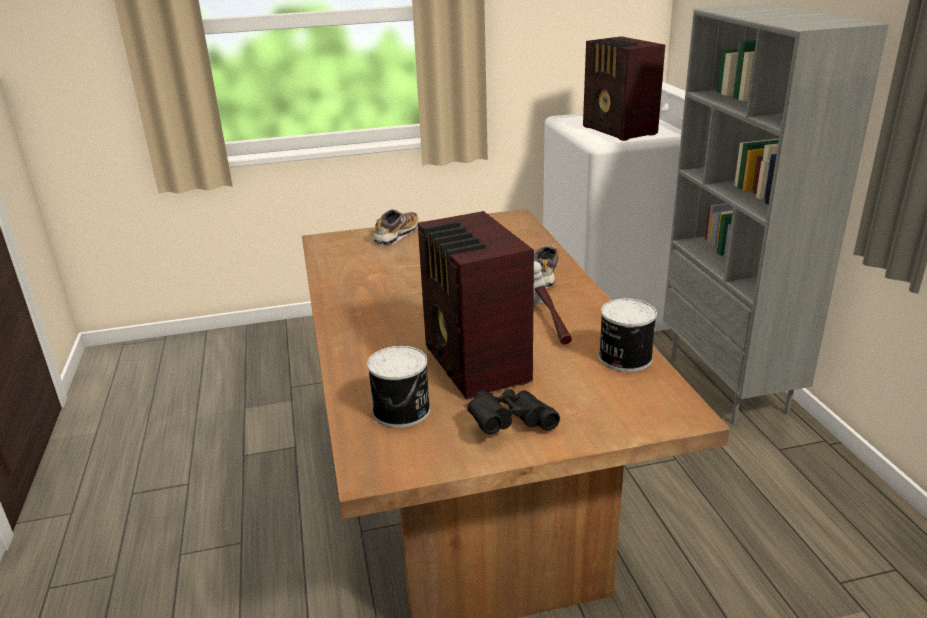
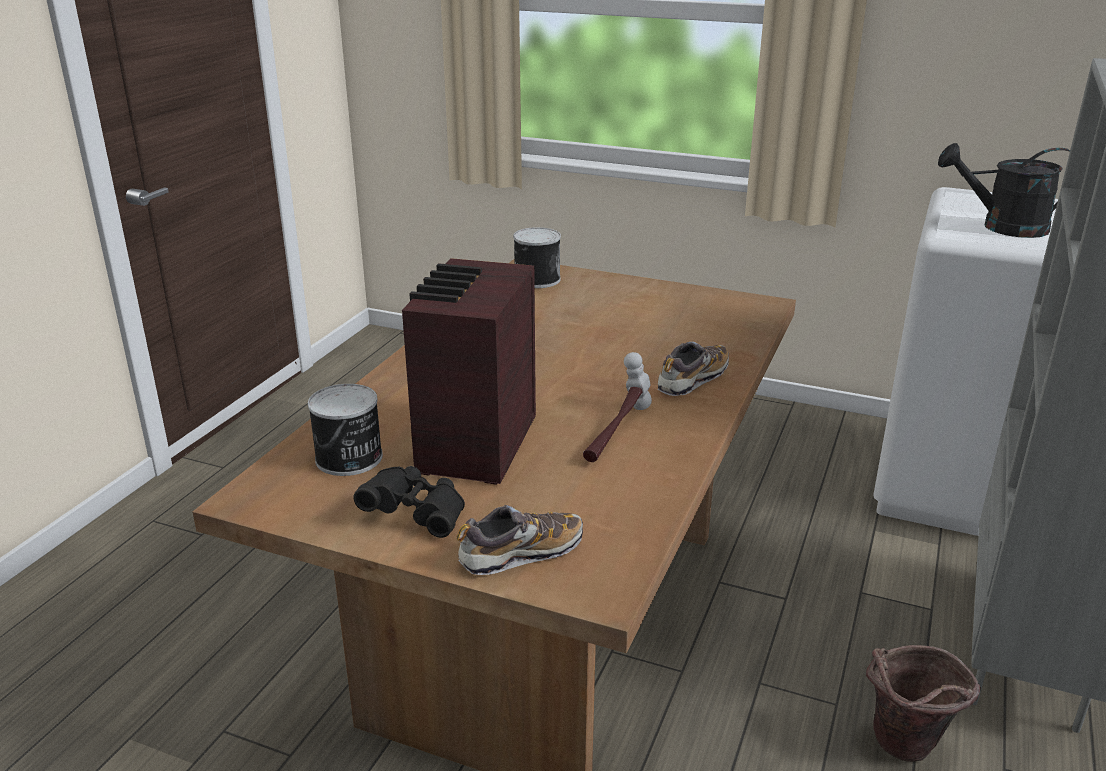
camera: 35 degrees right, 0 degrees up
shoe [374,209,419,245] -> shoe moved to [457,505,583,575]
radio [583,36,665,141] -> black watering can [938,143,1070,238]
can [599,299,657,372] -> can moved to [513,227,561,288]
none -> brown bucket [866,645,981,762]

